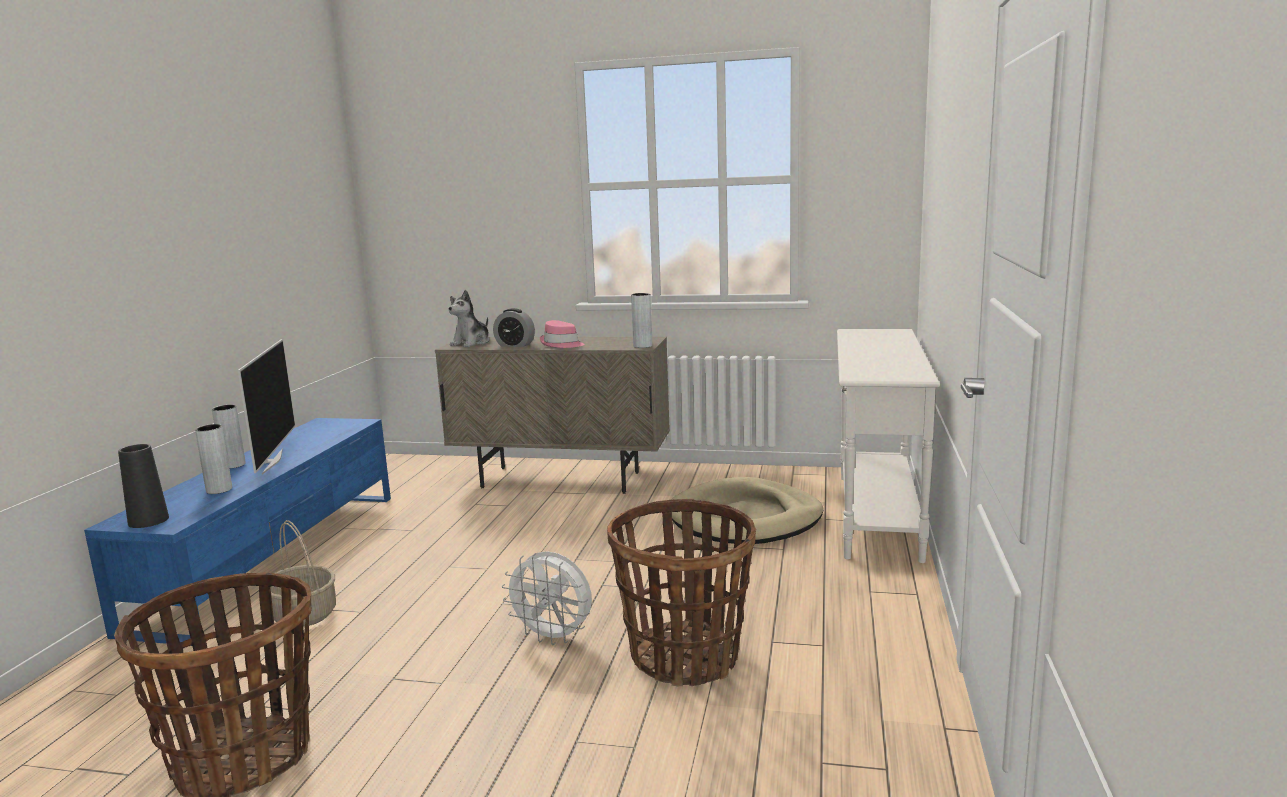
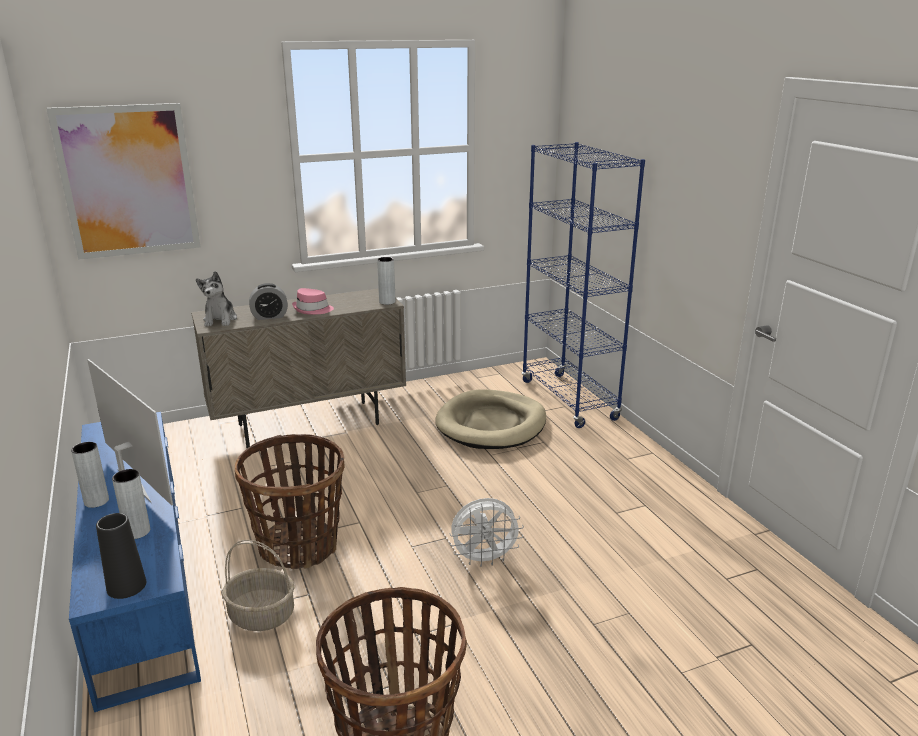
camera: 35 degrees left, 10 degrees up
basket [607,499,756,686] -> basket moved to [235,434,344,569]
white console table [837,329,940,563] -> blue bookcase [522,142,645,428]
none -> picture [46,103,201,260]

